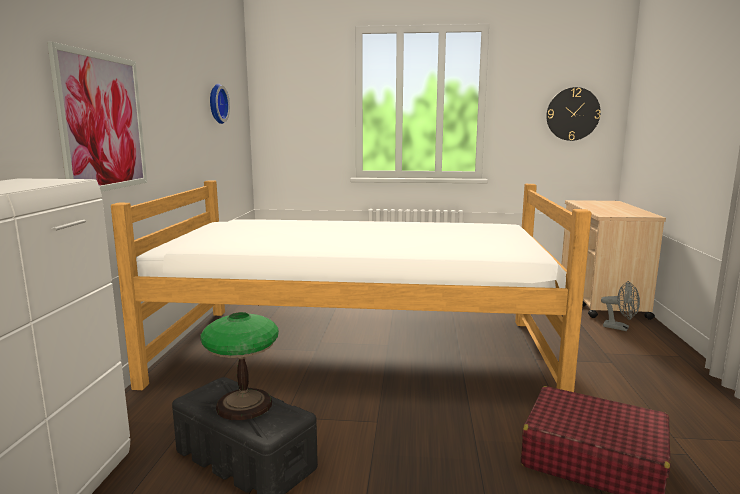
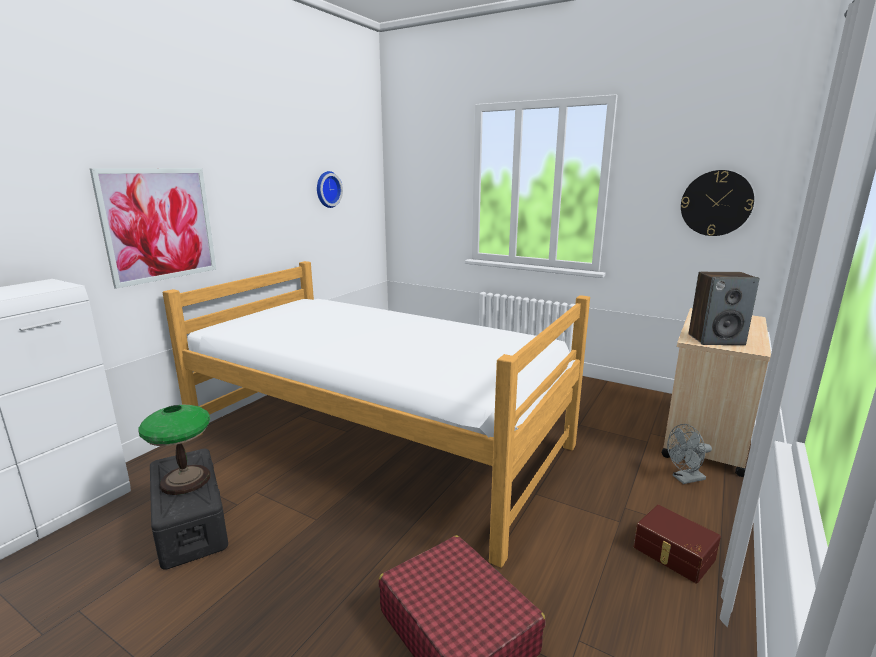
camera: 25 degrees right, 5 degrees up
grey fan [601,281,640,331] -> grey fan turned 105 degrees clockwise [667,424,712,484]
none -> brown storage box [634,505,721,584]
none -> speaker [689,272,760,345]

